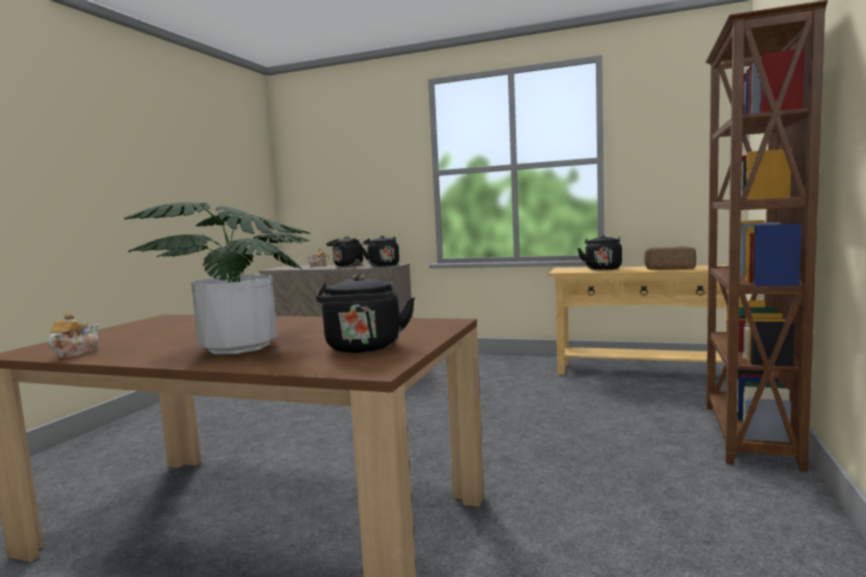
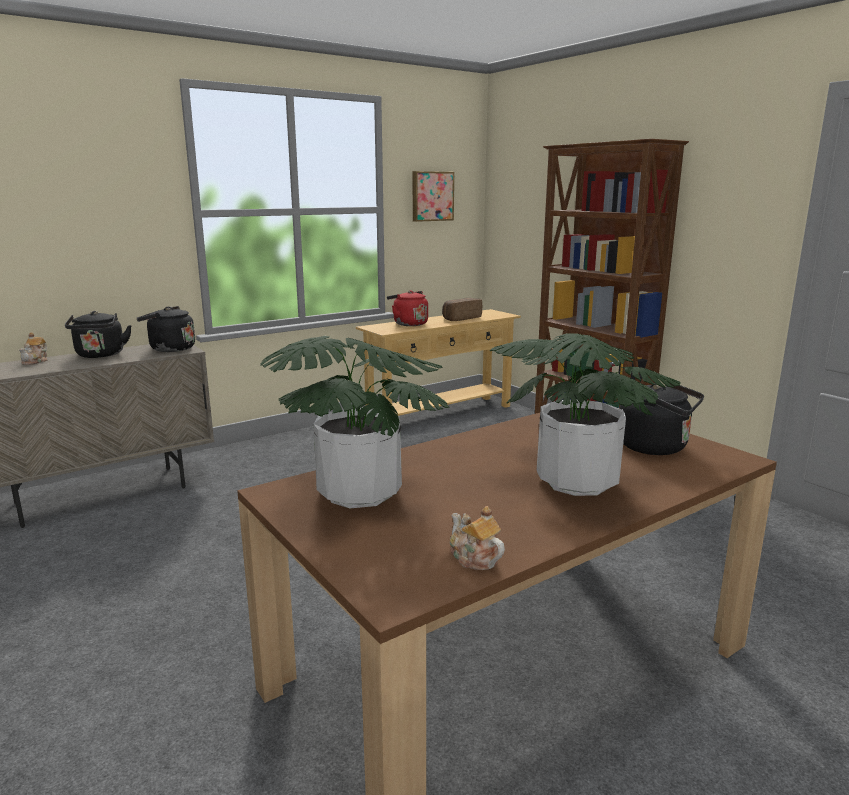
camera: 55 degrees left, 10 degrees up
black kettle [577,235,622,270] -> red kettle [387,290,428,326]
none -> potted plant [260,336,450,508]
none -> picture [413,171,454,222]

